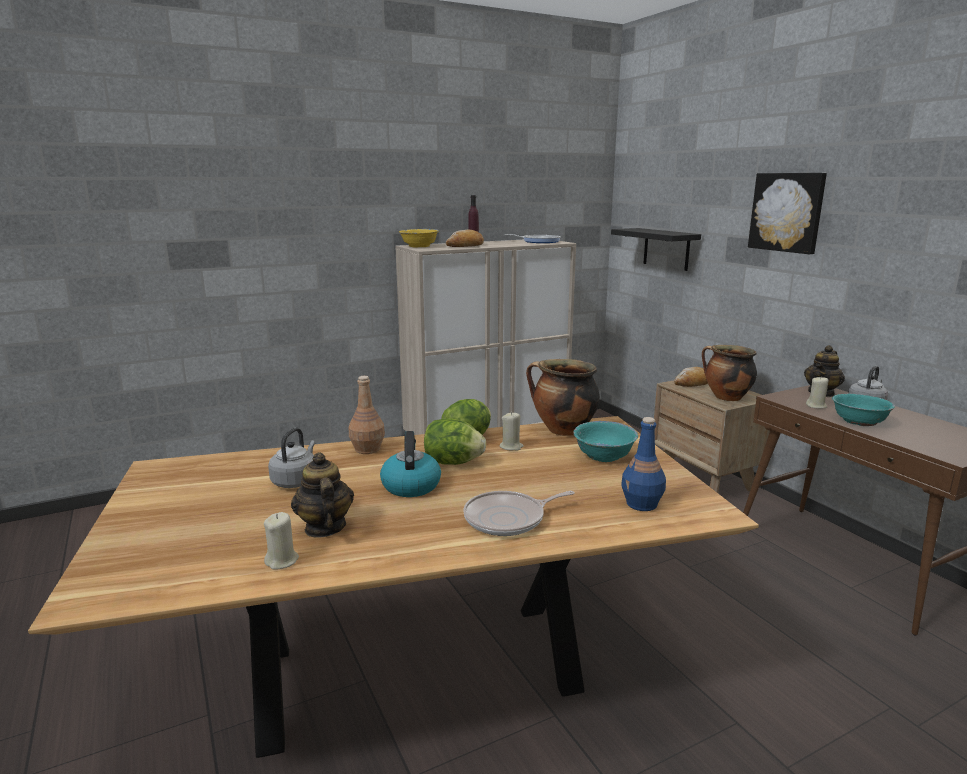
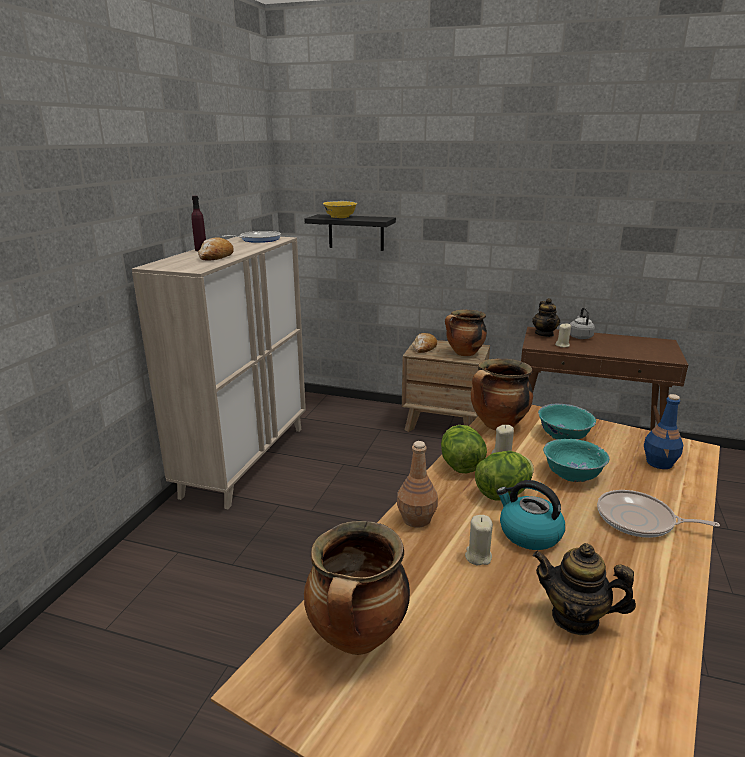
camera: 45 degrees left, 5 degrees up
beige candle [264,512,299,570] -> beige candle moved to [465,515,493,565]
grey kettle [268,428,315,488] -> none
yellow bowl [399,229,439,247] -> yellow bowl moved to [323,201,357,218]
frying pan [463,491,575,536] -> frying pan turned 90 degrees clockwise [597,490,720,538]
picture [748,173,827,254] -> none
turquoise bowl [832,394,895,426] -> turquoise bowl moved to [543,439,609,482]
none -> cooking pot [304,521,410,655]

